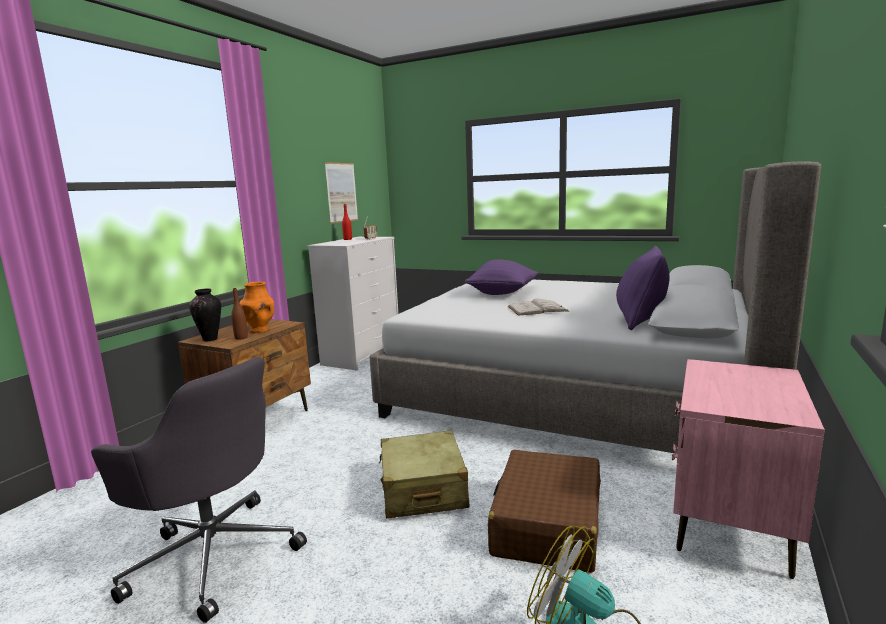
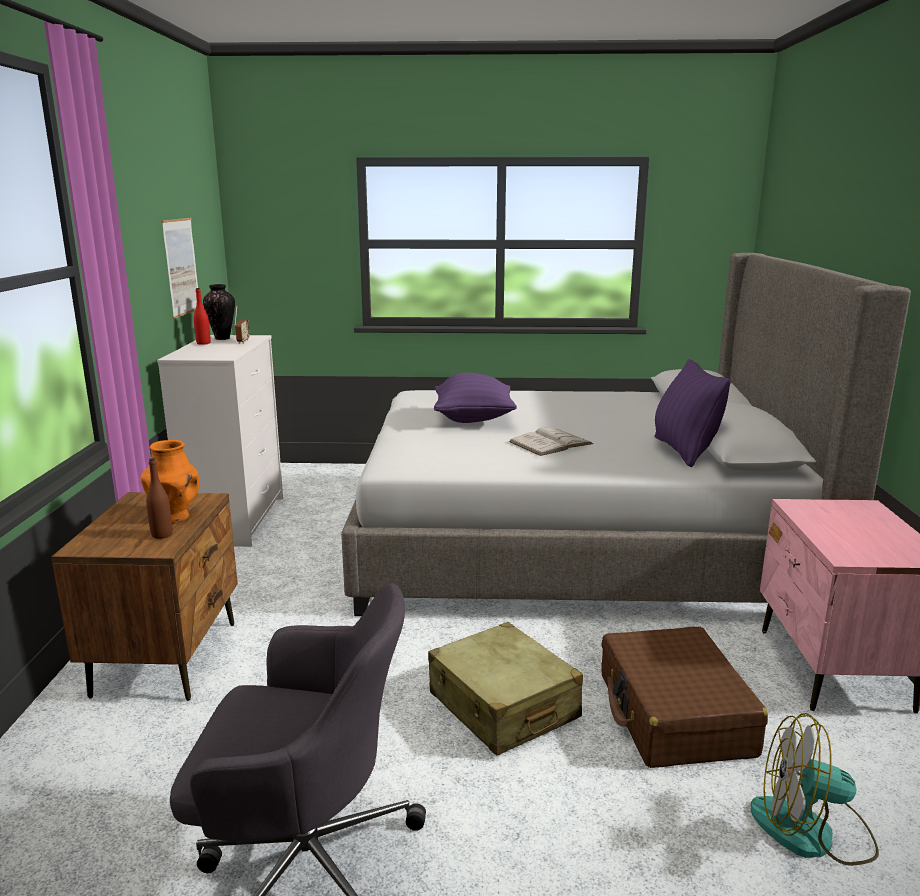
camera: 25 degrees left, 5 degrees up
vase [189,289,221,341] -> vase moved to [203,284,235,340]

